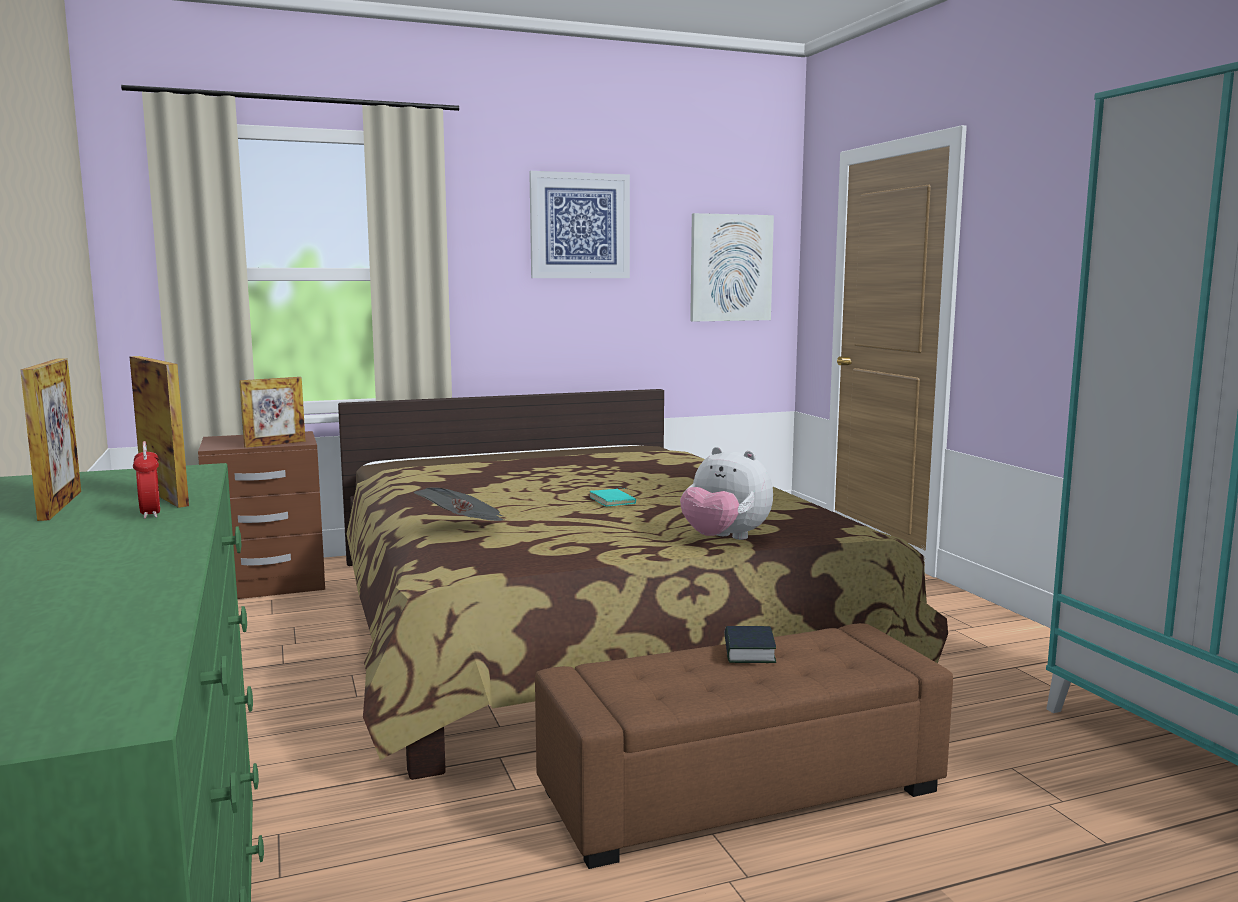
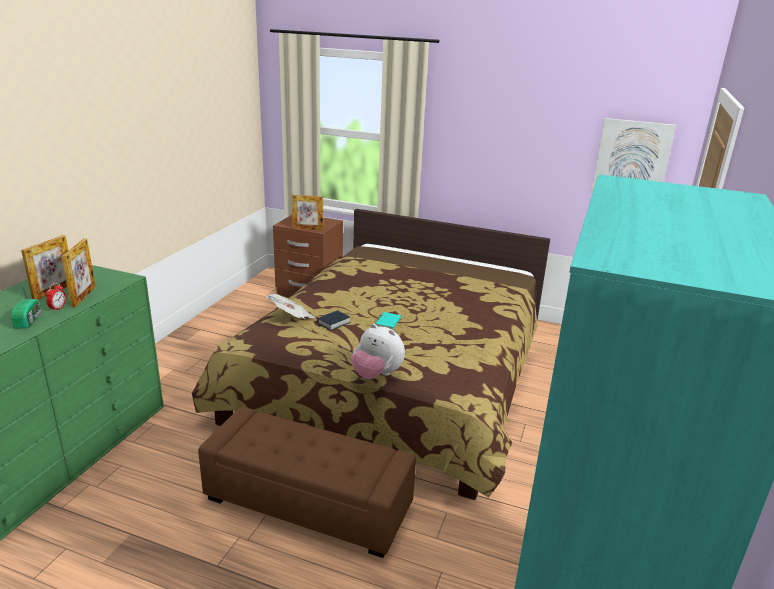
camera: 40 degrees right, 15 degrees up
picture [529,171,630,278] -> none
plush toy [680,446,773,540] -> plush toy turned 45 degrees counterclockwise [351,324,405,379]
book [725,626,776,663] -> book moved to [317,310,351,331]
none -> radio [11,281,42,329]

